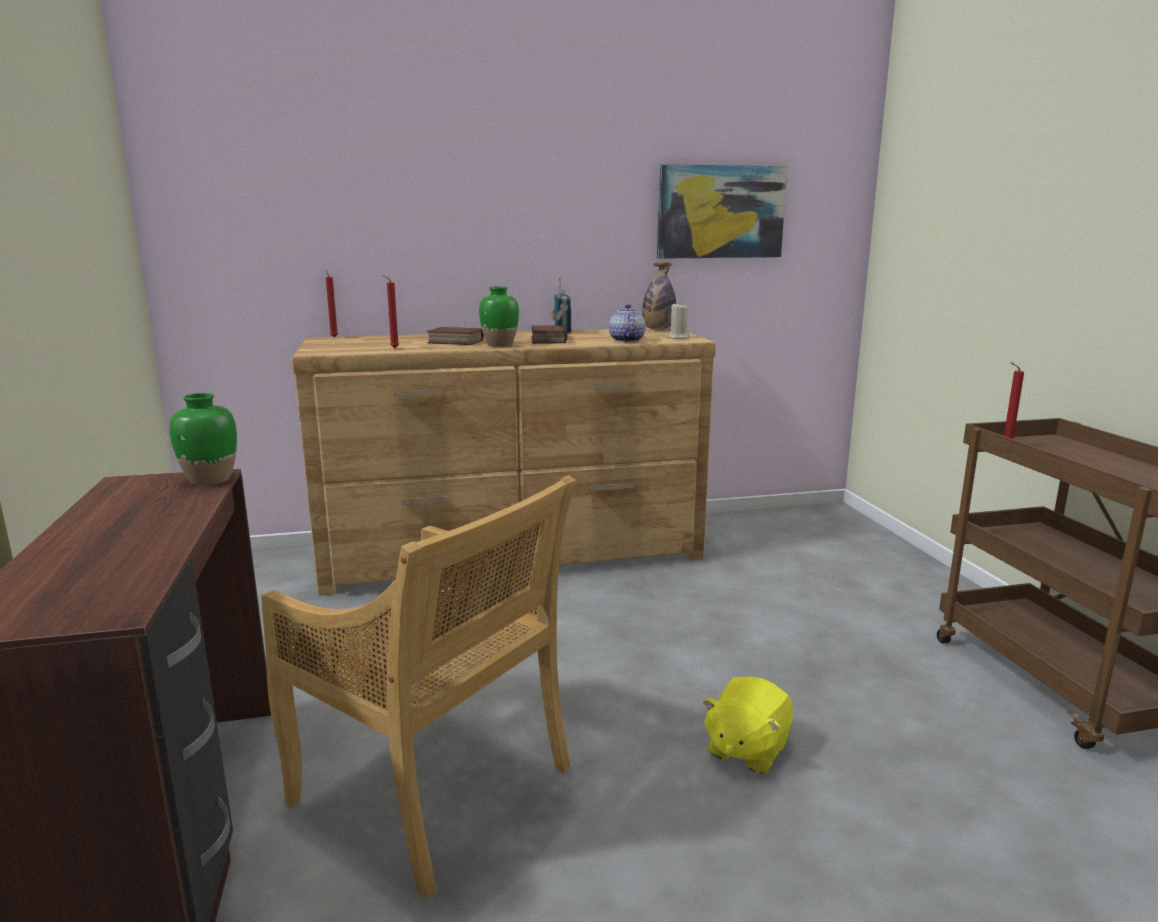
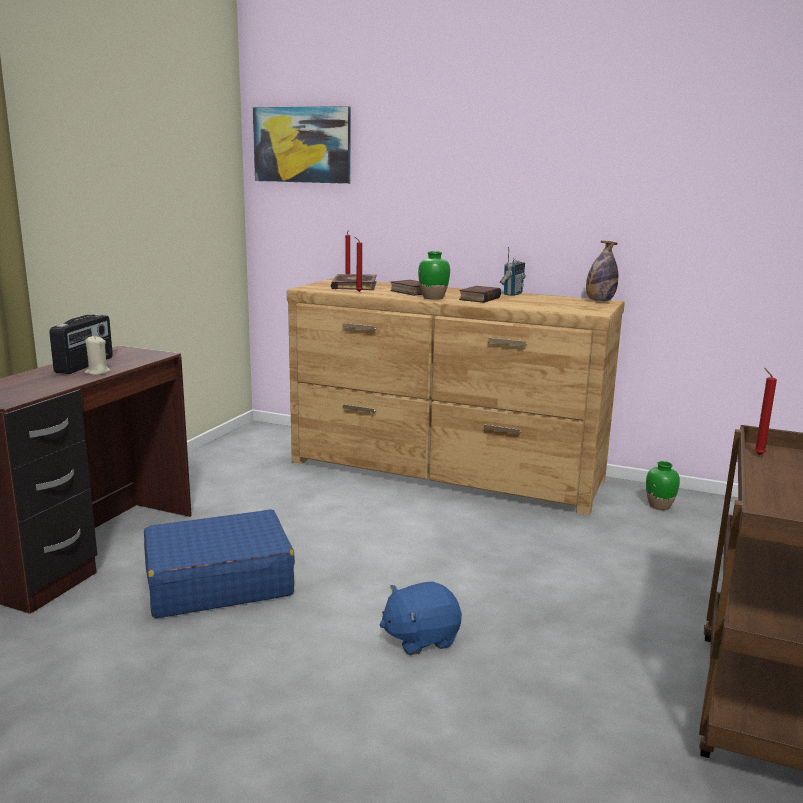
camera: 35 degrees right, 0 degrees up
green vase [169,393,237,486] -> green vase moved to [646,461,680,510]
beige chair [262,475,576,899] -> blue suitcase [144,509,295,618]
teapot [609,304,646,342] -> none
picture [657,164,787,259] -> picture moved to [253,106,351,184]
beige candle [668,302,690,339] -> beige candle moved to [84,335,111,375]
yellow plush toy [702,677,793,774] -> blue plush toy [380,581,462,655]
none -> radio [49,314,113,374]
none -> book [331,274,377,290]

